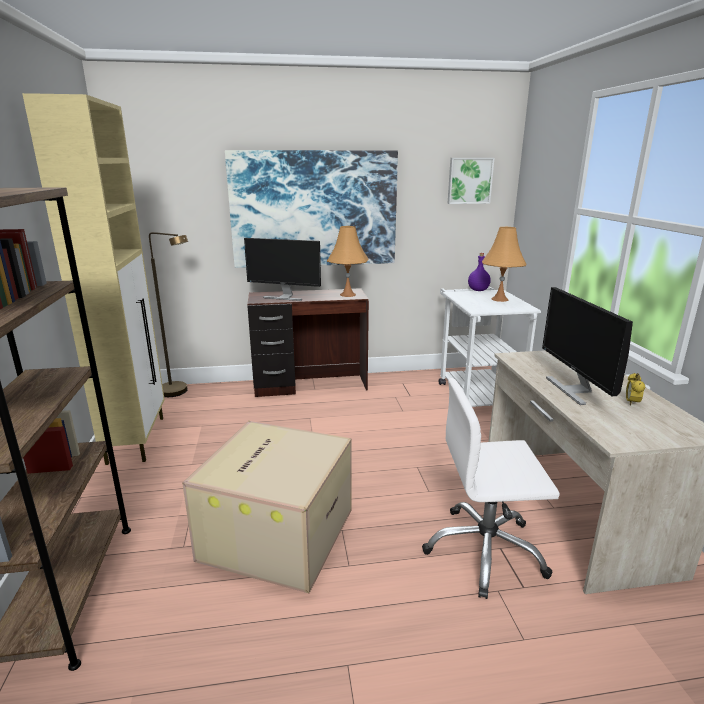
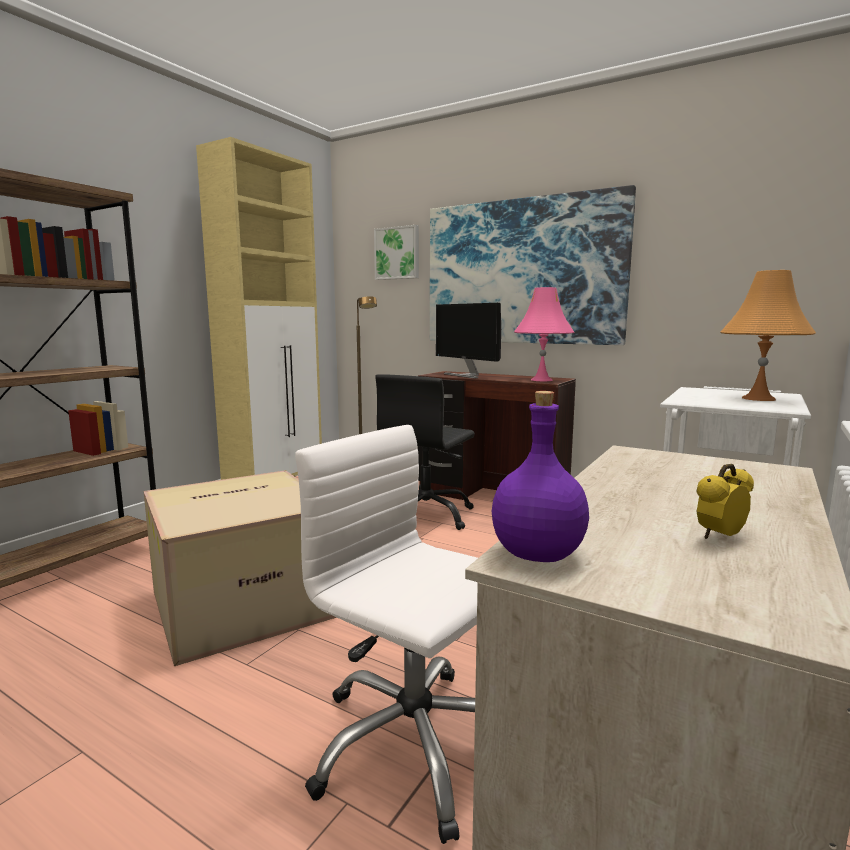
camera: 40 degrees right, 10 degrees down
orange table lamp [327,226,368,297] -> pink table lamp [514,287,574,381]
picture [447,158,495,204] -> picture moved to [374,225,419,280]
purple bottle [468,253,491,291] -> purple bottle moved to [492,391,589,562]
monitor [542,287,633,405] -> none
none -> black office chair [375,374,475,530]

